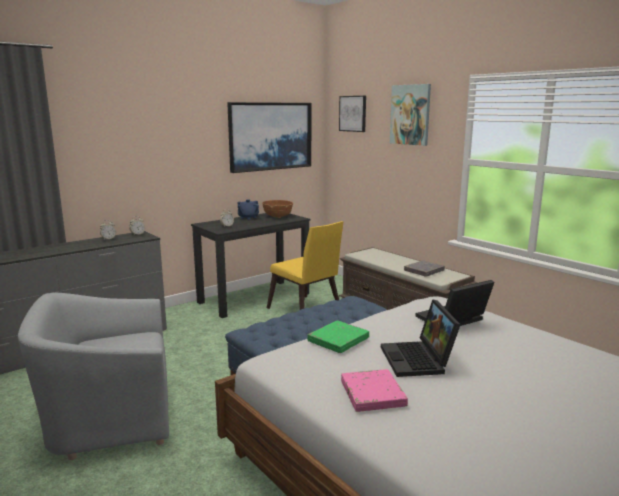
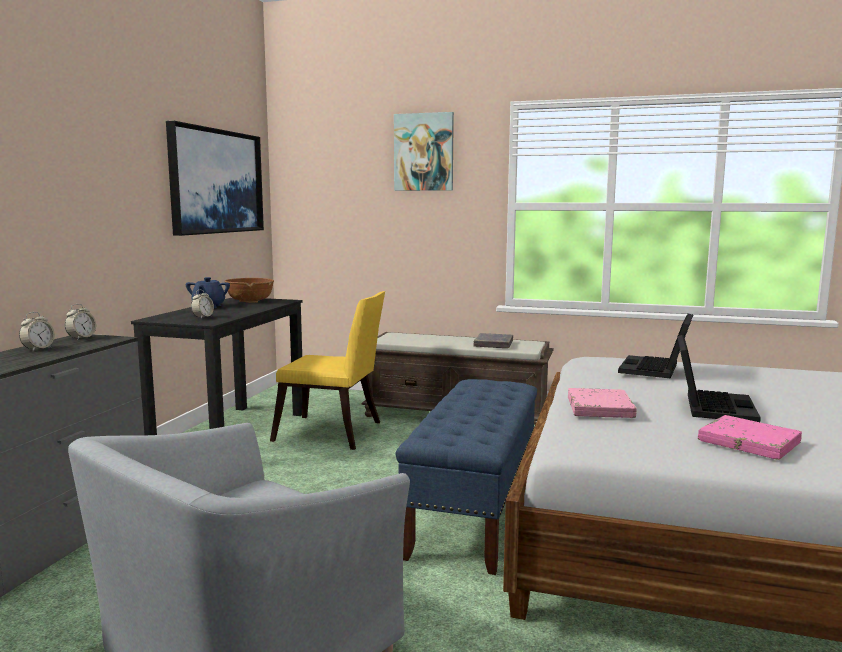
camera: 35 degrees left, 5 degrees down
green book [307,320,369,353] -> pink book [568,388,637,418]
picture [339,96,366,132] -> none
laptop [381,299,461,377] -> laptop turned 120 degrees counterclockwise [677,335,761,422]

